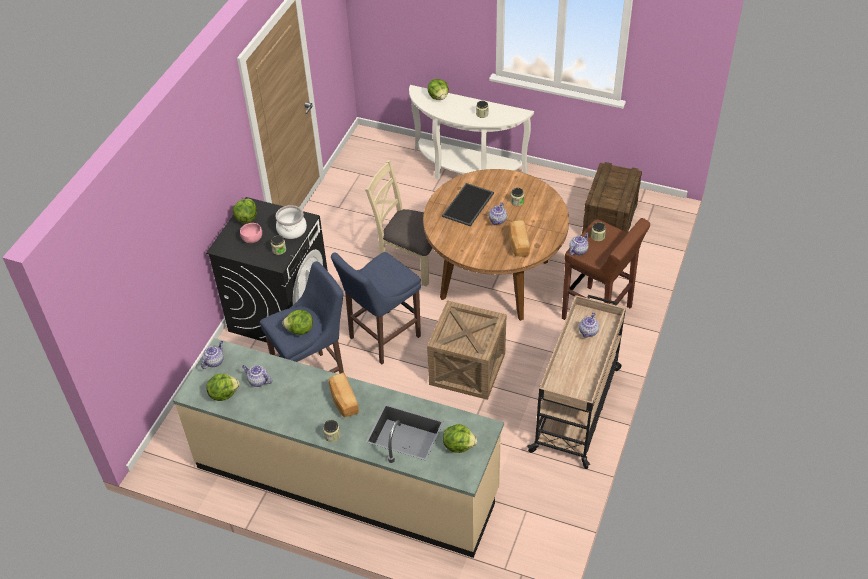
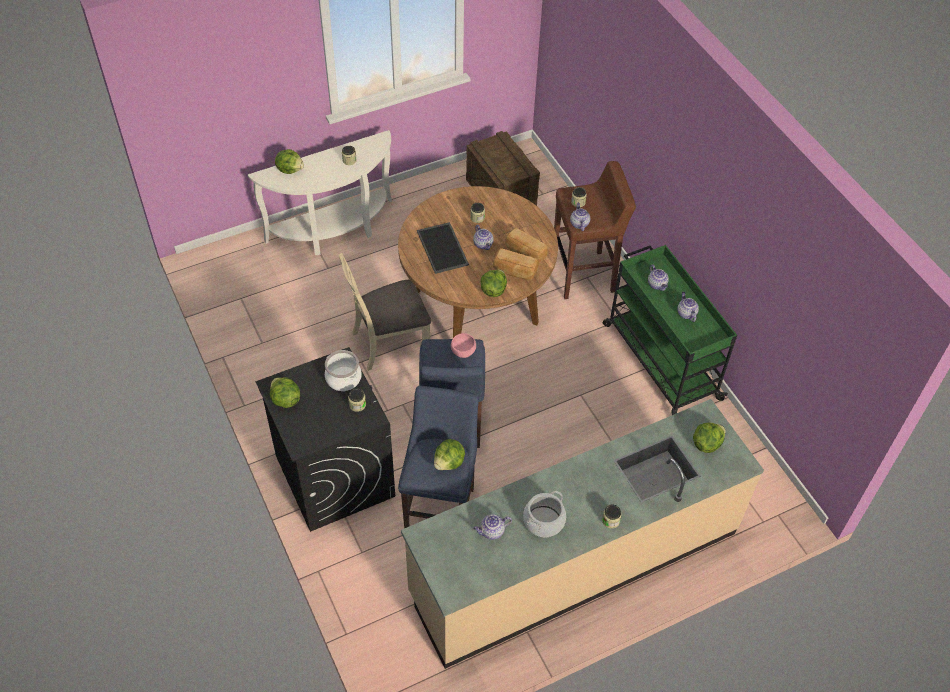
camera: 50 degrees left, 5 degrees up
teapot [201,341,224,369] -> teapot moved to [677,292,699,322]
lettuce [206,374,240,401] -> lettuce moved to [480,270,507,297]
pink bowl [240,223,262,243] -> pink bowl moved to [451,333,476,358]
bread [329,372,359,417] -> bread moved to [493,248,538,280]
crate [427,300,507,400] -> none
beige cart [527,295,626,469] -> green cart [603,245,737,415]
none -> cooking pot [523,491,566,537]

